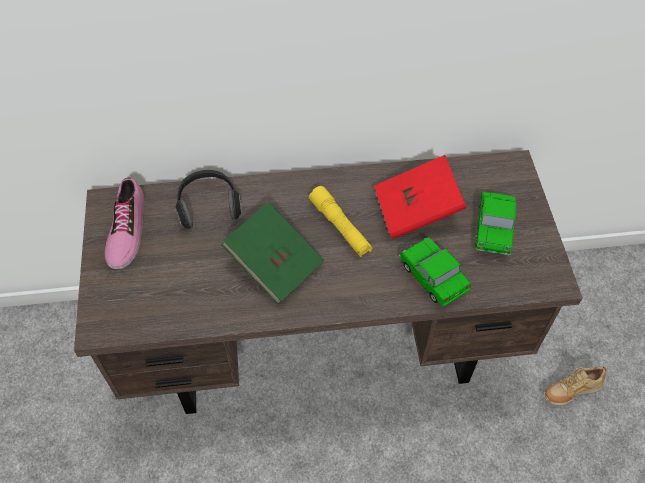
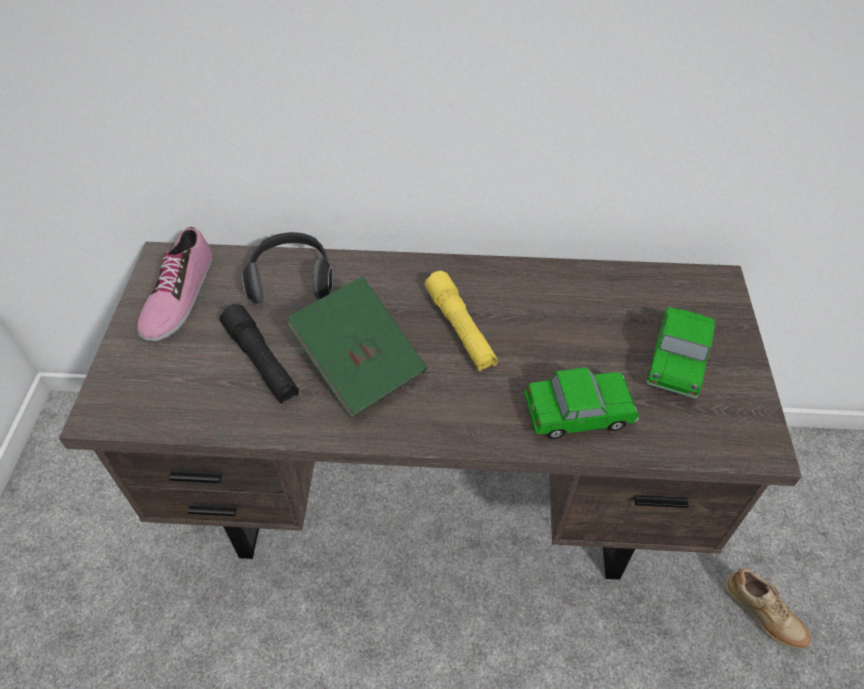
camera: 10 degrees right, 5 degrees down
red book [374,155,466,239] -> none
toy car [399,237,471,307] -> toy car turned 105 degrees clockwise [524,367,639,439]
beige shoe [545,366,606,406] -> beige shoe turned 120 degrees counterclockwise [725,568,812,649]
none -> black flashlight [220,304,299,404]

